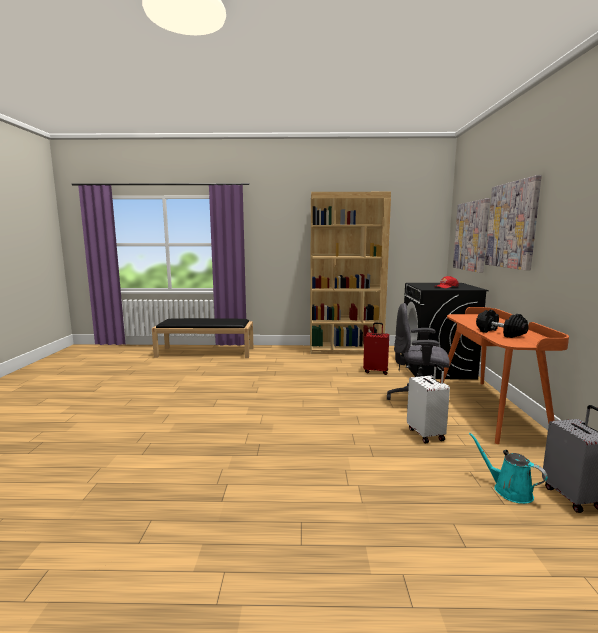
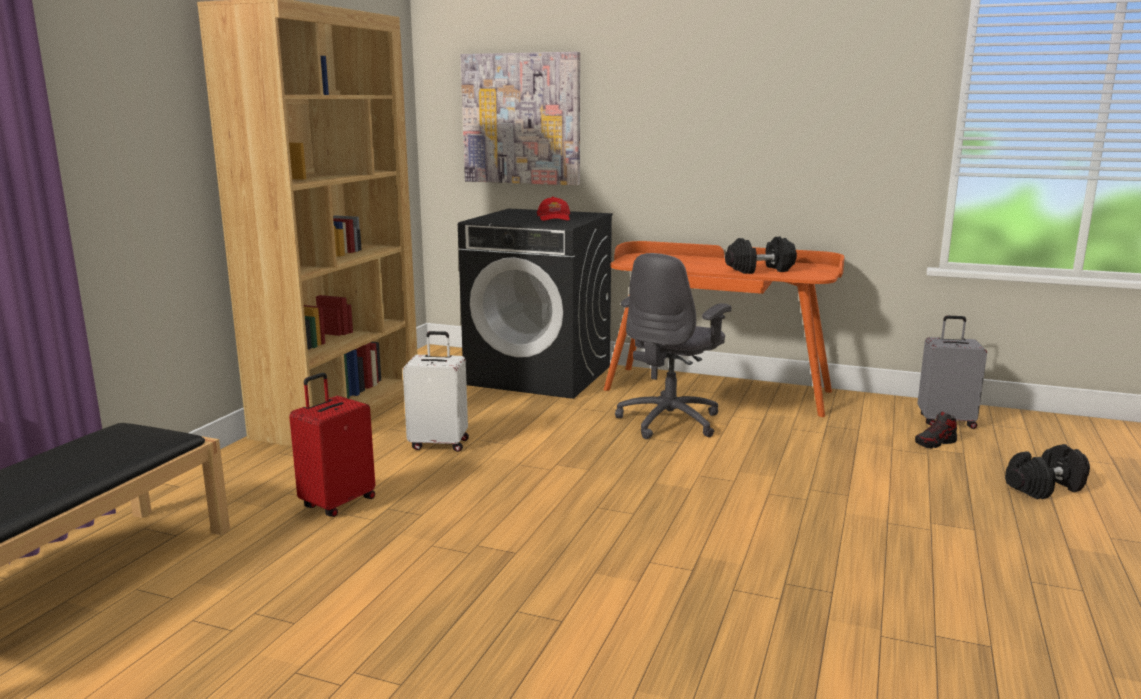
camera: 70 degrees left, 5 degrees up
red suitcase [363,322,389,375] -> red suitcase moved to [289,373,375,517]
white suitcase [407,364,450,443] -> white suitcase moved to [403,331,469,452]
turquoise watering can [469,433,548,504] -> shoe [915,411,957,448]
picture [485,175,542,270] -> none
none -> black dumbbell [1005,444,1090,499]

